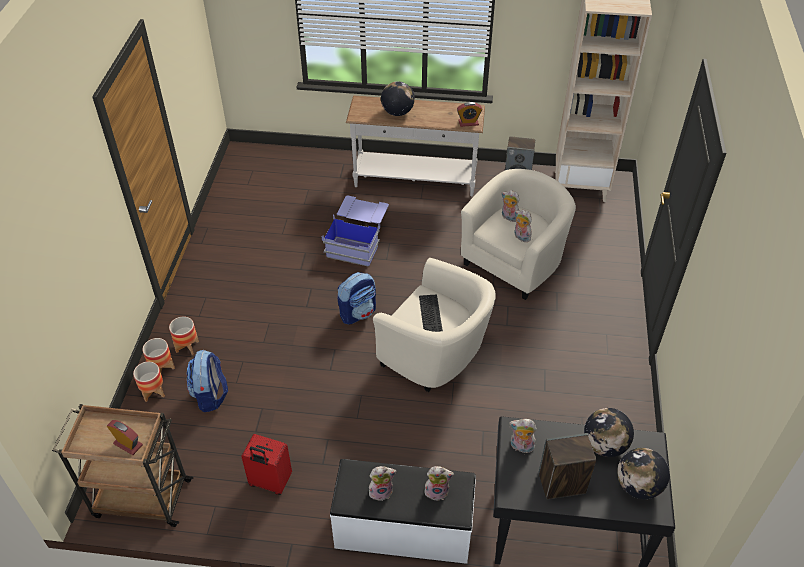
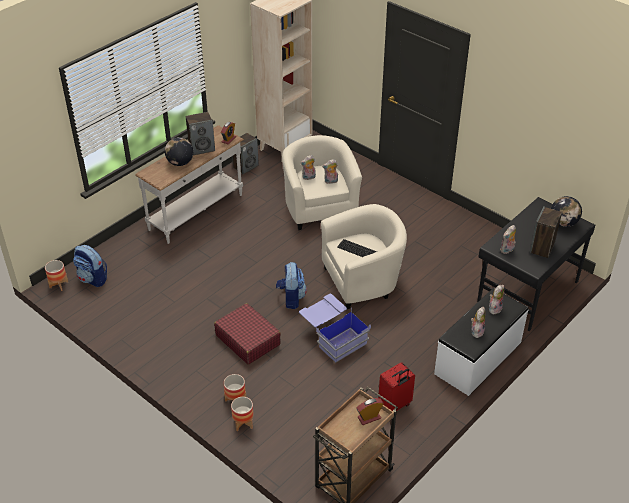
camera: 55 degrees left, 5 degrees down
planter [133,362,165,402] -> planter moved to [45,260,68,291]
backpack [187,350,228,412] -> backpack moved to [73,245,107,287]
blue storage box [322,195,389,267] -> blue storage box moved to [299,294,371,363]
globe [584,408,634,457] -> none
none -> speaker [186,112,215,155]
none -> red suitcase [214,303,281,364]

